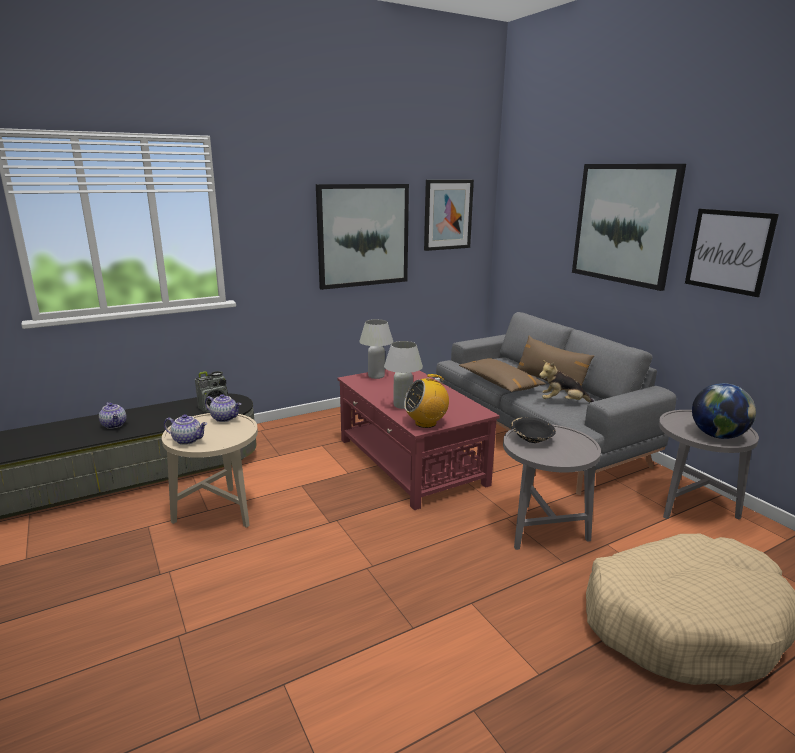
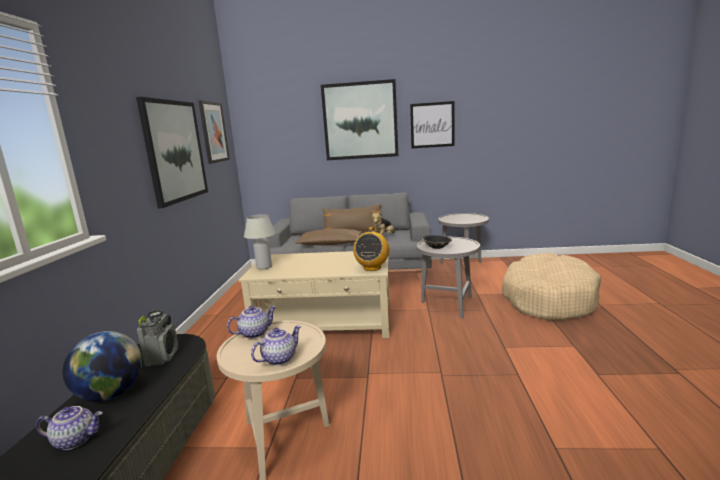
camera: 55 degrees left, 5 degrees down
red coffee table [337,369,500,510] -> beige coffee table [238,251,390,338]
white table lamp [384,341,423,409] -> none
globe [692,383,756,439] -> globe moved to [62,331,142,402]

